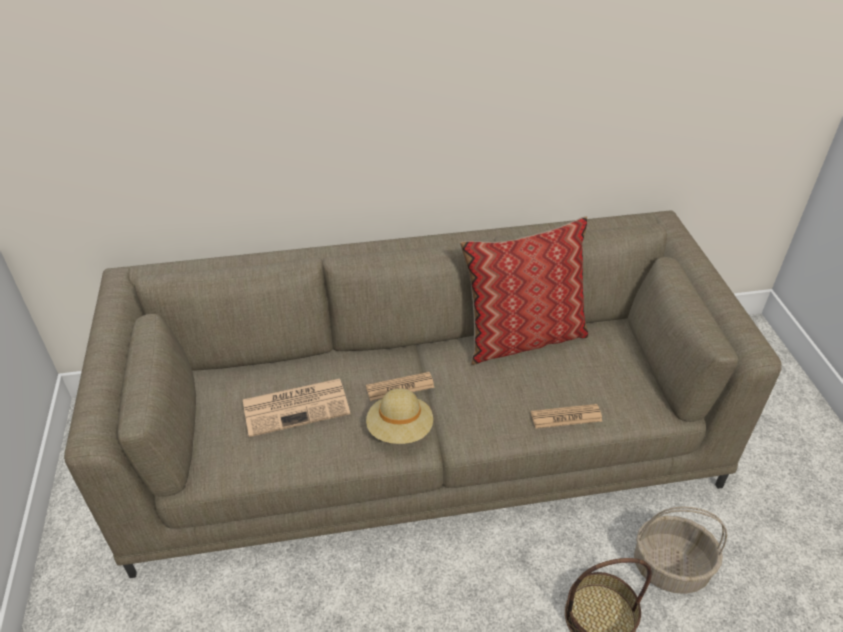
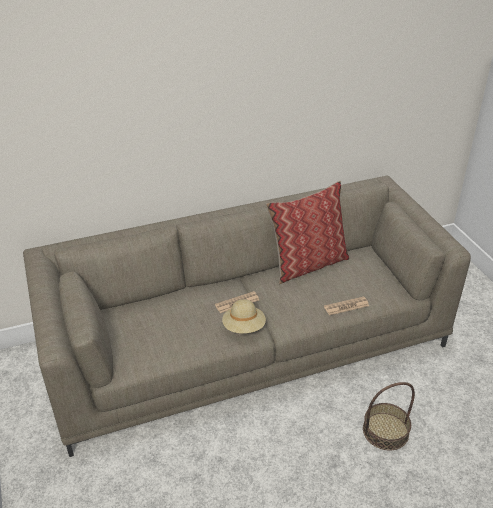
camera: 10 degrees left, 5 degrees down
newspaper [243,379,350,437] -> none
basket [634,506,727,594] -> none

